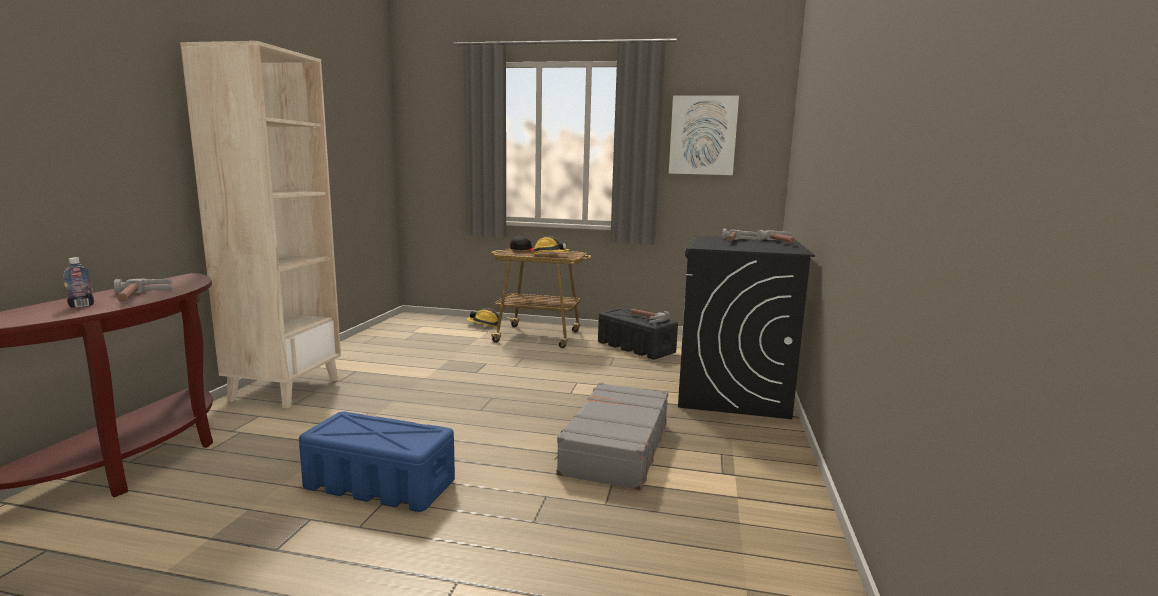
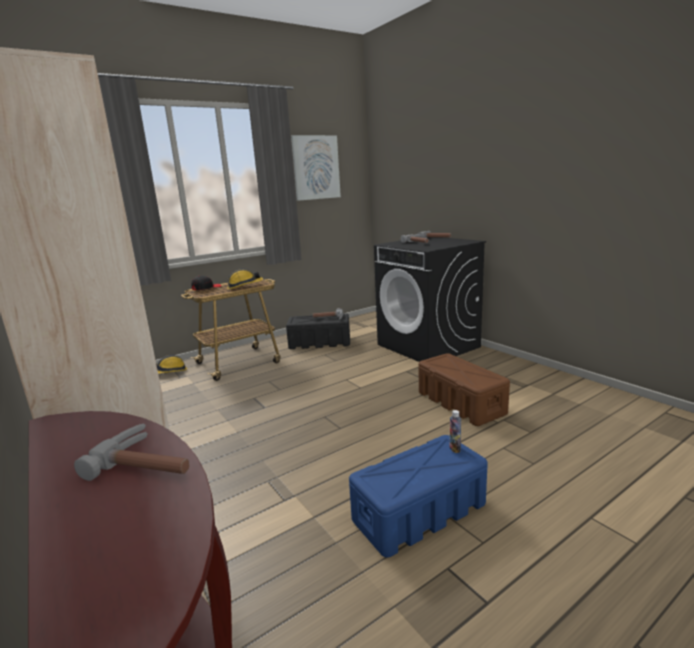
camera: 45 degrees left, 5 degrees up
bottle [63,257,94,308] -> bottle moved to [450,410,461,453]
grey suitcase [554,383,668,490] -> brown storage box [418,353,510,426]

